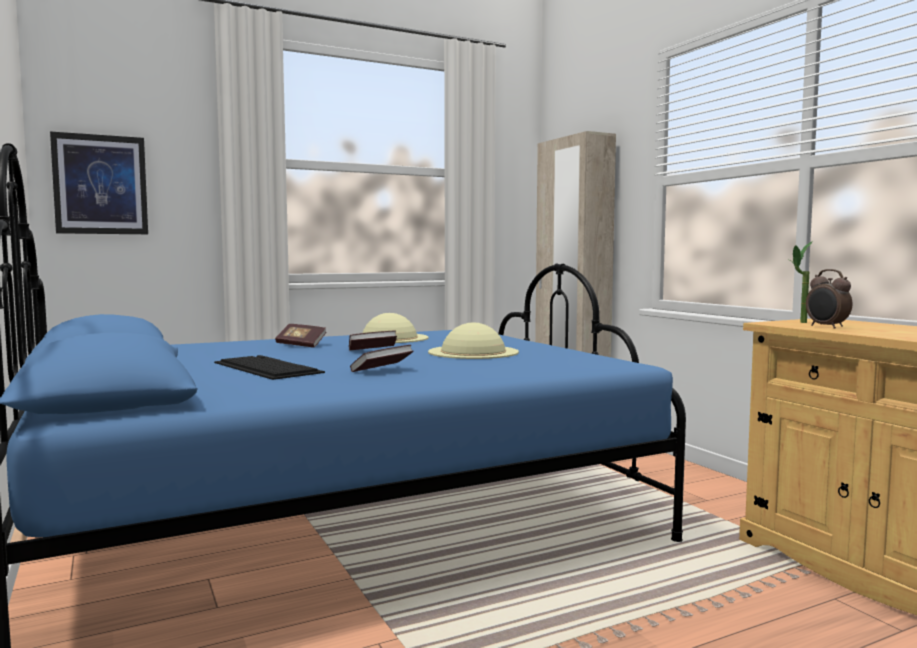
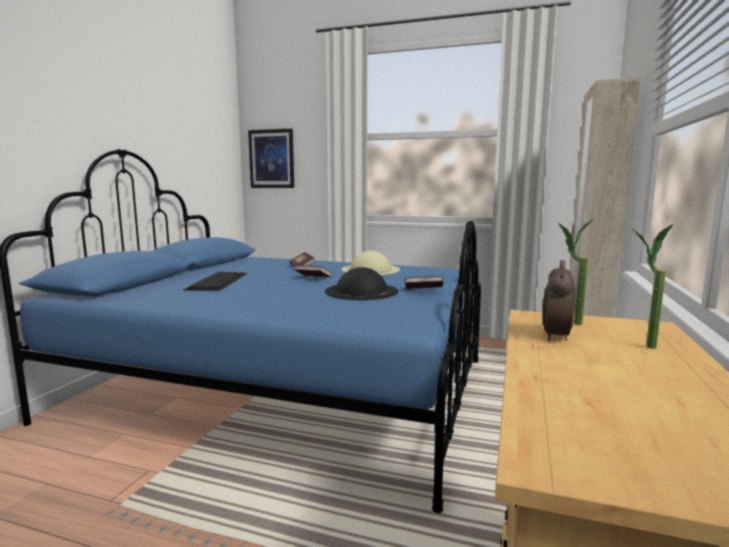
camera: 45 degrees right, 5 degrees up
book [350,345,413,372] -> book moved to [405,276,444,289]
beige hat [428,323,519,359] -> black hat [325,267,398,300]
none -> potted plant [632,224,673,349]

